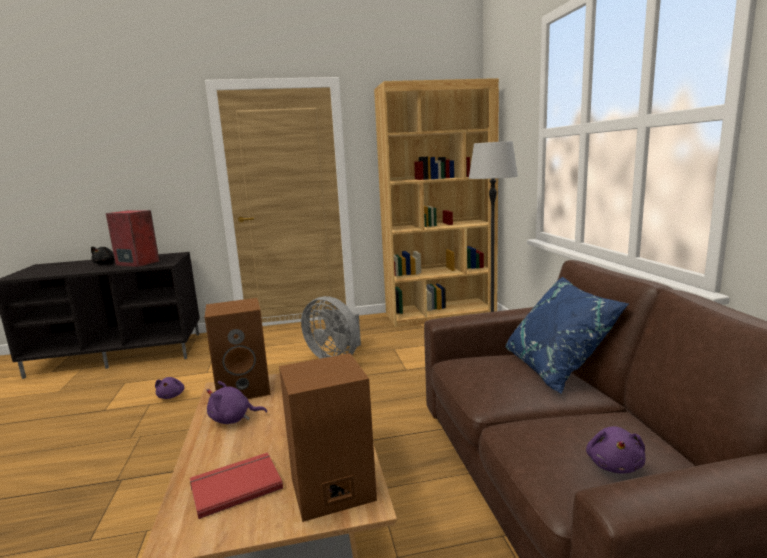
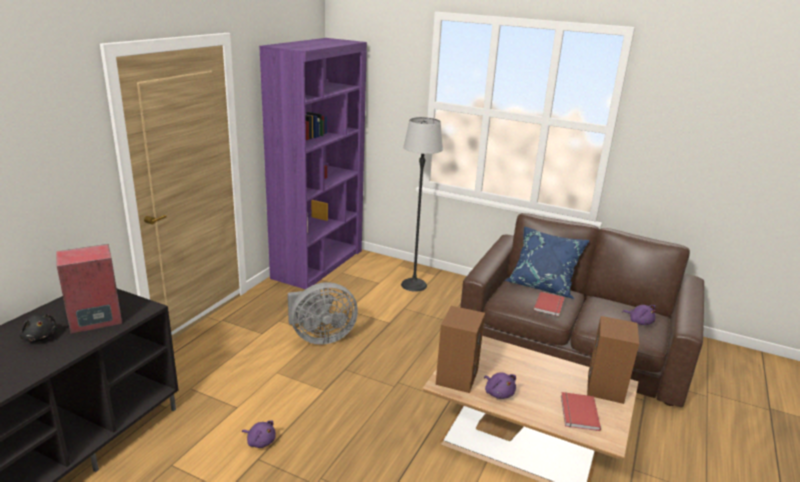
camera: 55 degrees left, 10 degrees up
purple plush toy [206,381,267,424] -> purple plush toy turned 60 degrees counterclockwise [484,372,516,399]
brown bookcase [374,78,499,327] -> purple bookcase [259,38,367,289]
none -> red book [534,292,565,316]

